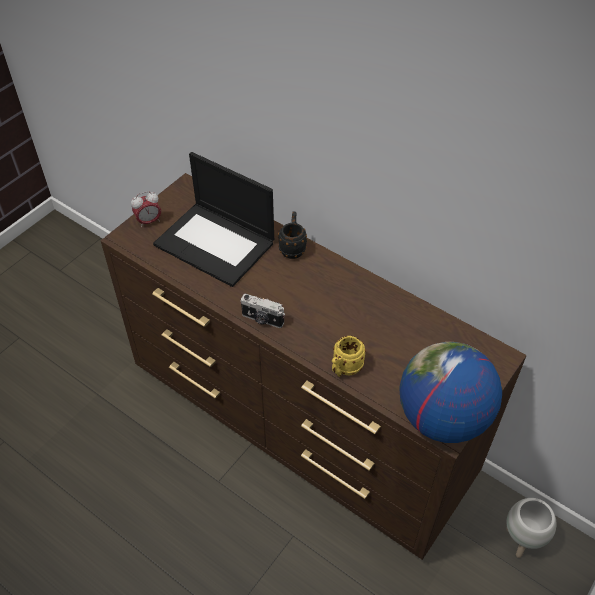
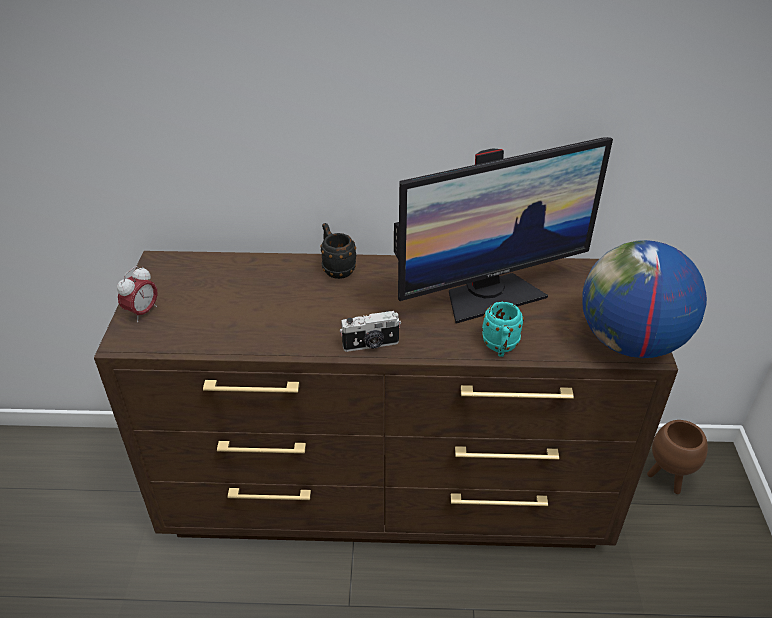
camera: 35 degrees left, 10 degrees down
laptop [153,152,274,287] -> none
yellow mug [332,336,366,377] -> turquoise mug [482,301,524,357]
white planter [506,498,556,558] -> brown planter [647,420,708,494]
none -> monitor [394,137,613,324]

